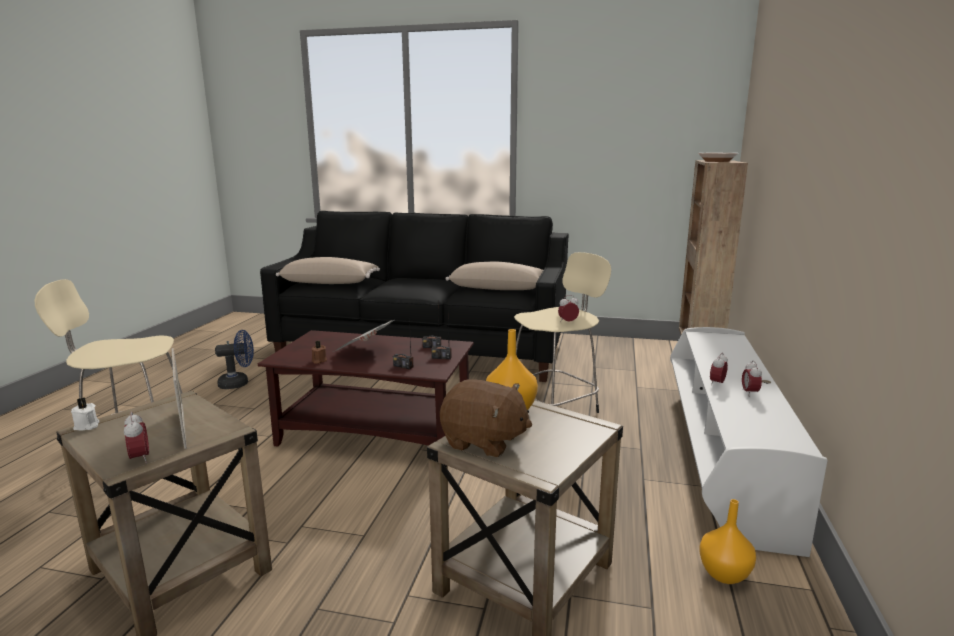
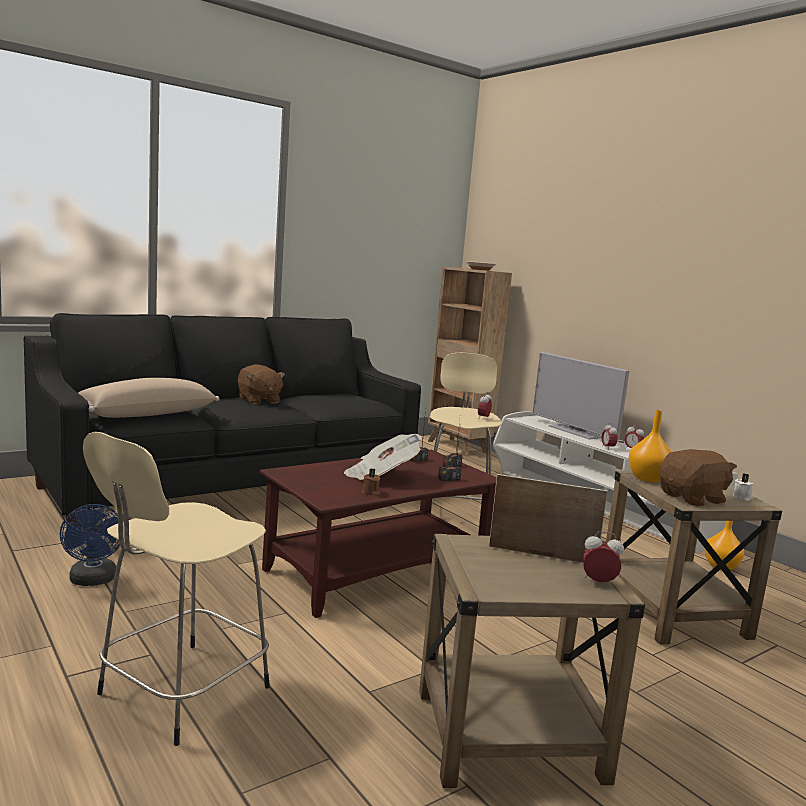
camera: 50 degrees left, 5 degrees down
white candle [71,397,100,430] -> white candle moved to [733,473,754,501]
blue fan [215,330,254,389] -> blue fan turned 135 degrees clockwise [60,504,120,586]
beige pillow [446,262,543,290] -> none
none -> brown plush toy [237,364,285,404]
none -> television [532,352,629,440]

